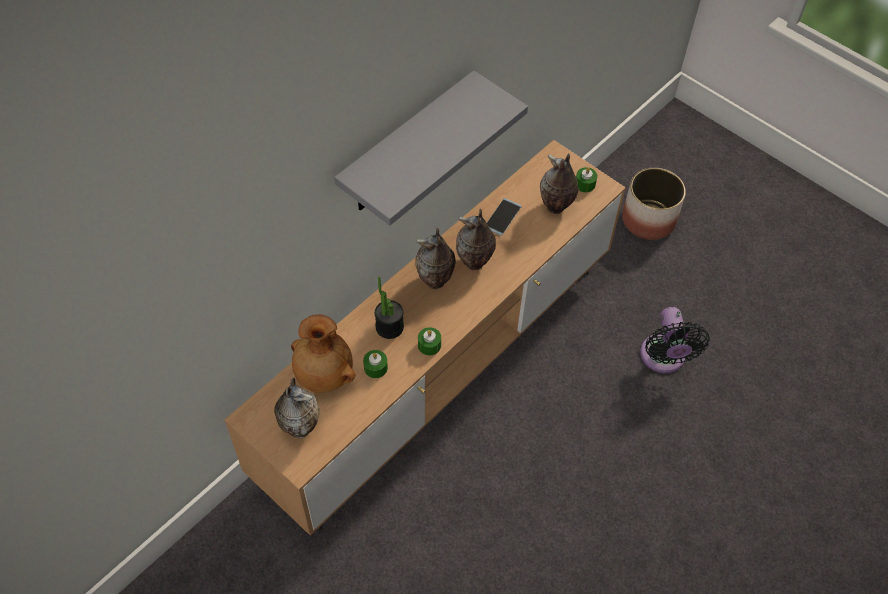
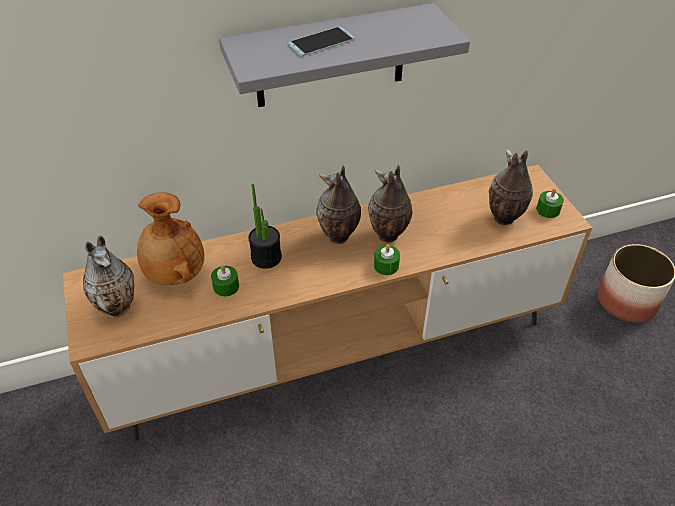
camera: 30 degrees right, 10 degrees down
green candle [418,327,441,355] -> green candle moved to [374,244,400,275]
phone [487,198,522,236] -> phone moved to [288,26,355,56]
black fan [640,307,709,373] -> none

